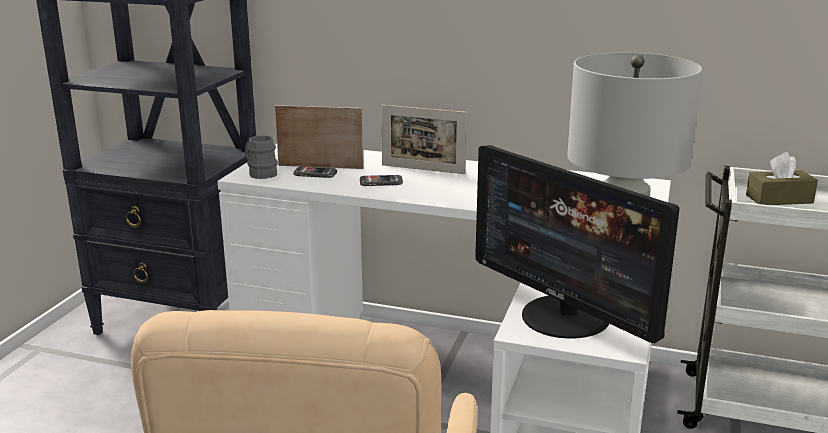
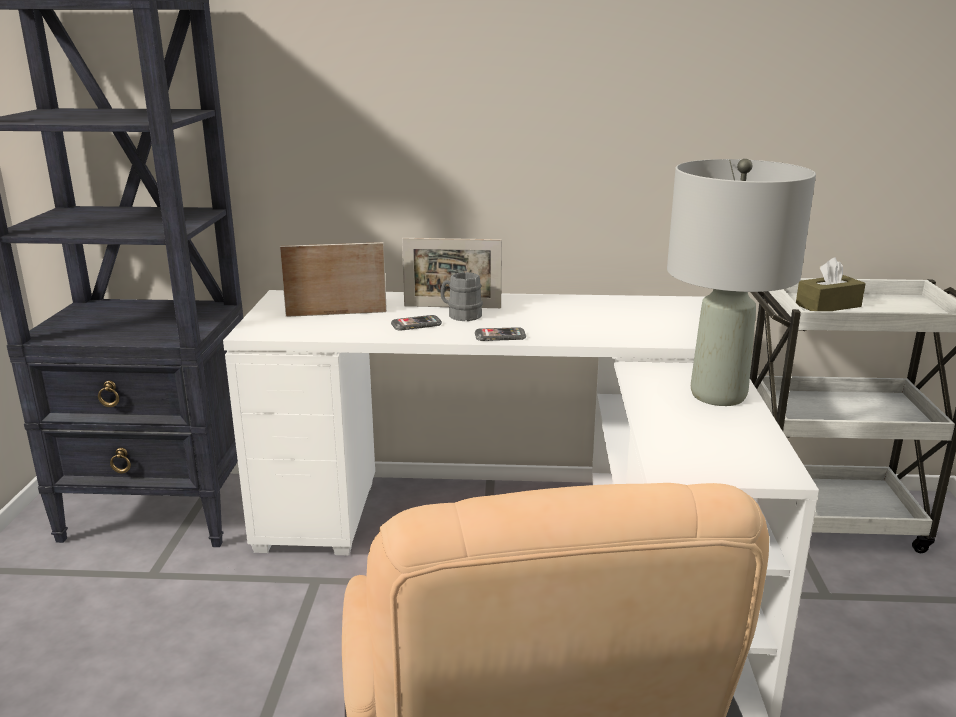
camera: 15 degrees left, 0 degrees up
grey mug [245,135,278,179] -> grey mug moved to [441,272,483,321]
phone [293,166,337,178] -> phone moved to [475,327,526,341]
monitor [475,145,680,343] -> none

